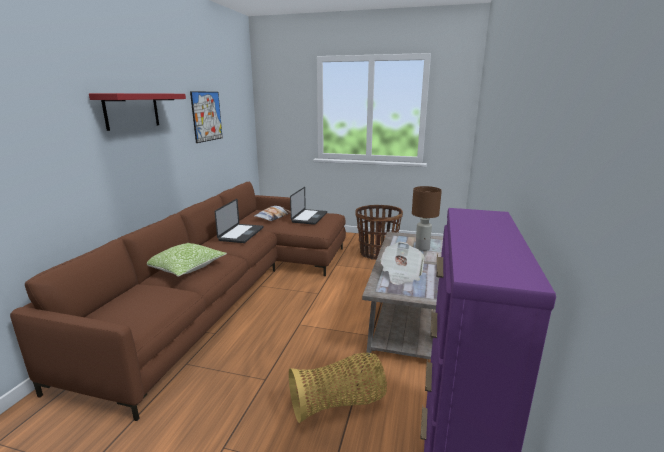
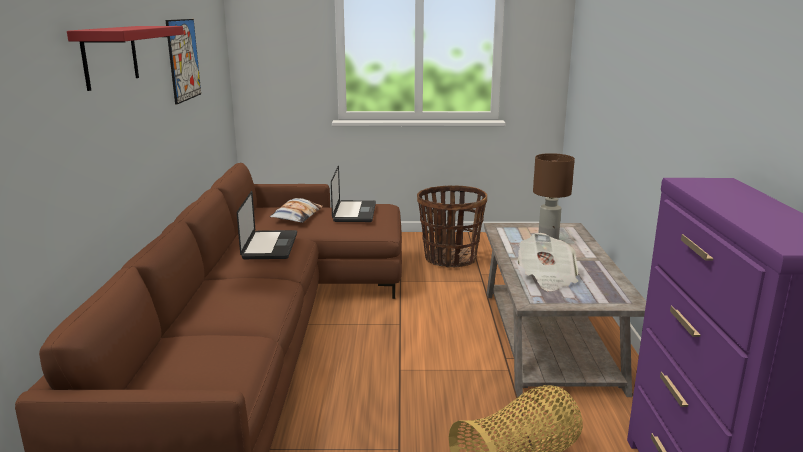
camera: 15 degrees left, 0 degrees up
pillow [147,243,227,277] -> none

